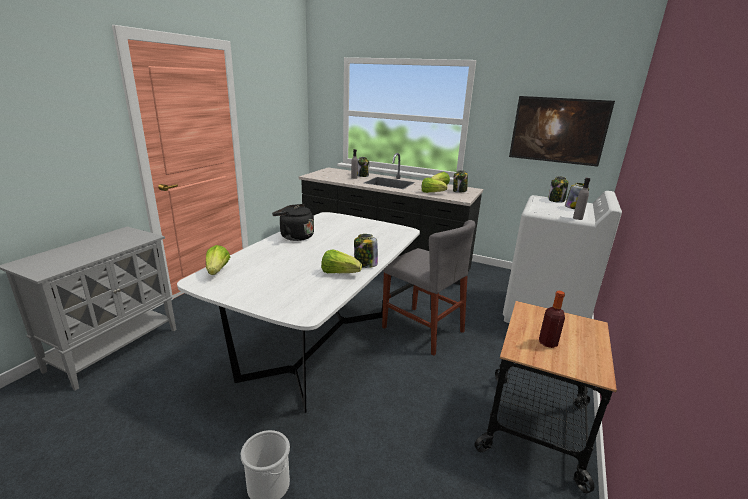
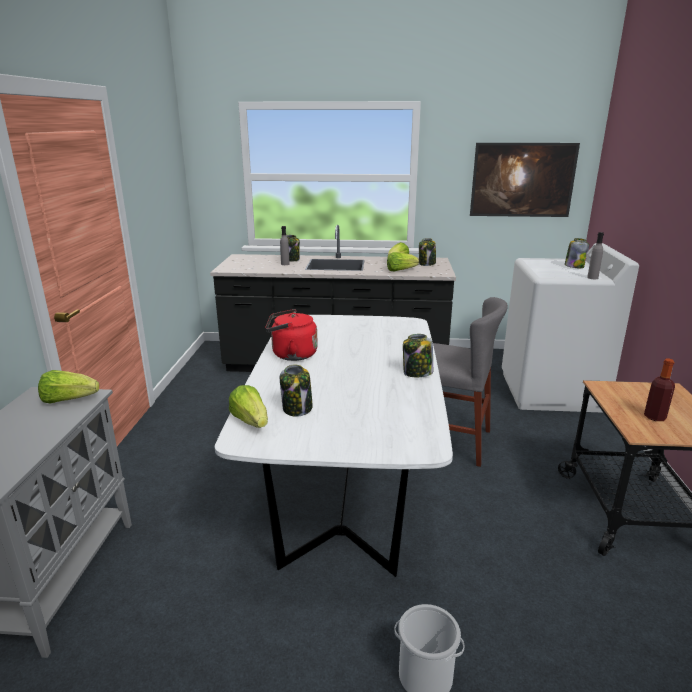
camera: 20 degrees left, 0 degrees up
black kettle [272,204,314,241] -> red kettle [265,309,318,361]
lettuce [321,249,362,273] -> lettuce moved to [38,370,99,403]
jar [548,176,568,203] -> jar moved to [280,364,313,417]

